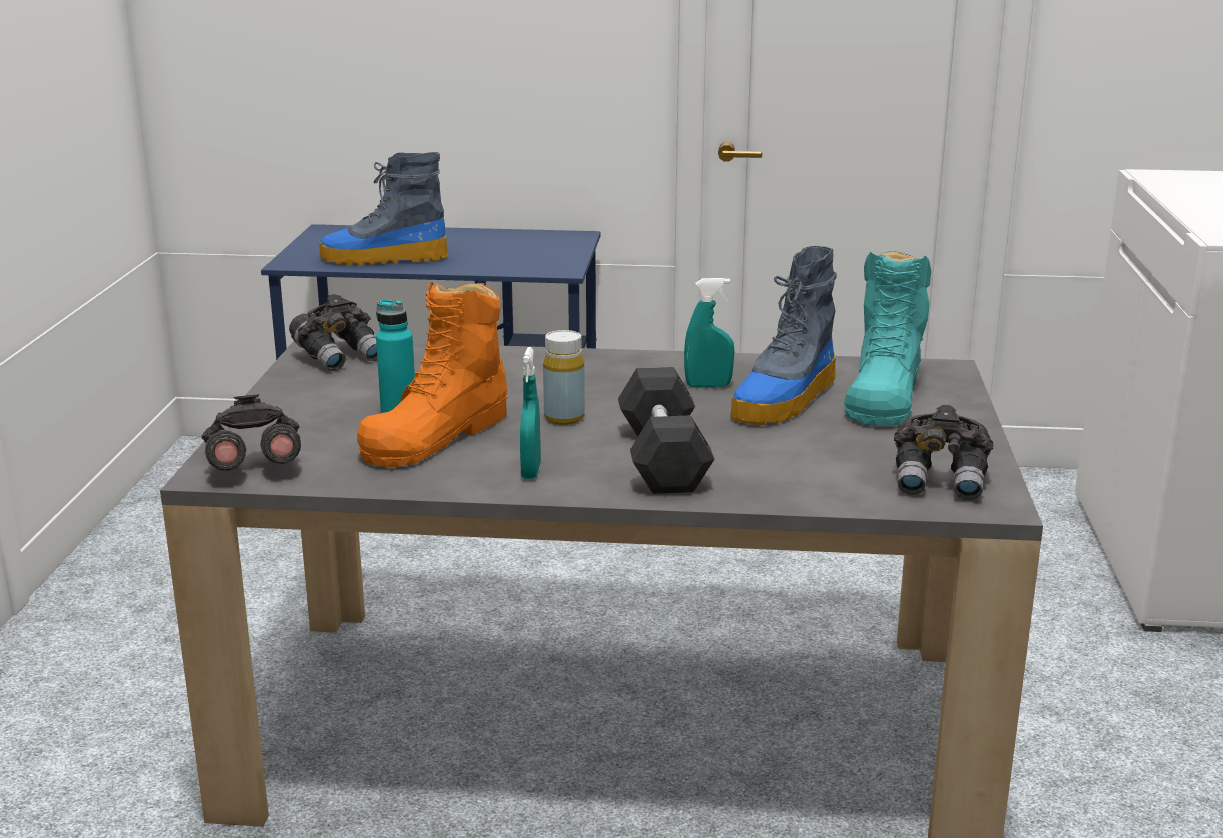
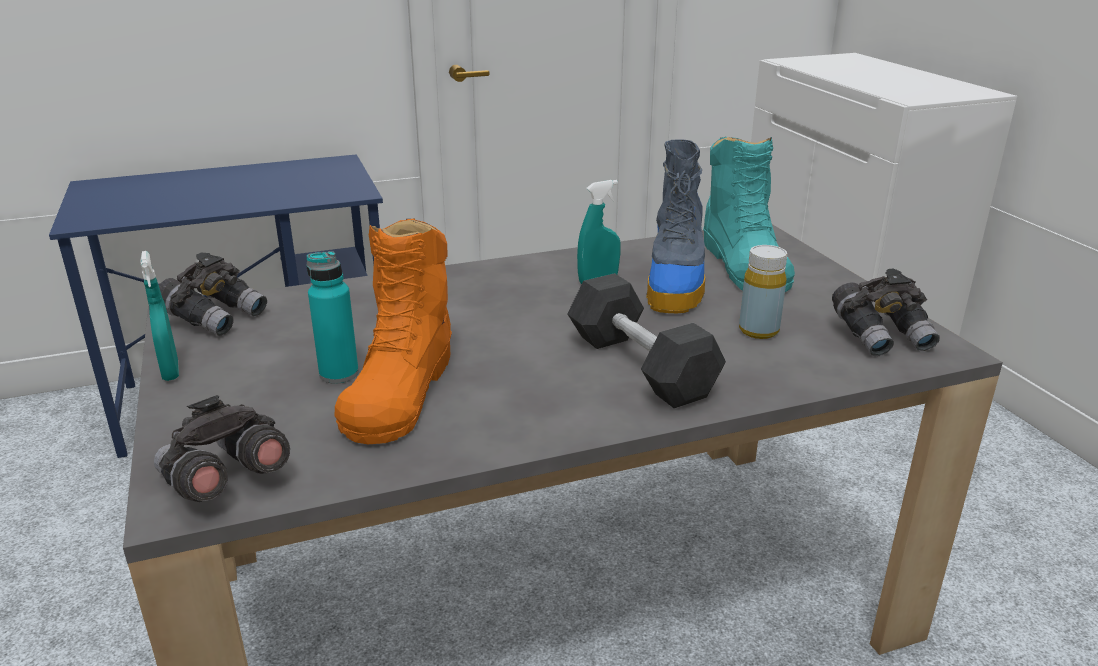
camera: 25 degrees left, 5 degrees up
boot [319,152,448,266] -> none
turquoise spray bottle [520,347,541,479] -> turquoise spray bottle moved to [140,251,179,381]
yellow bottle [543,330,585,425] -> yellow bottle moved to [739,245,787,339]

